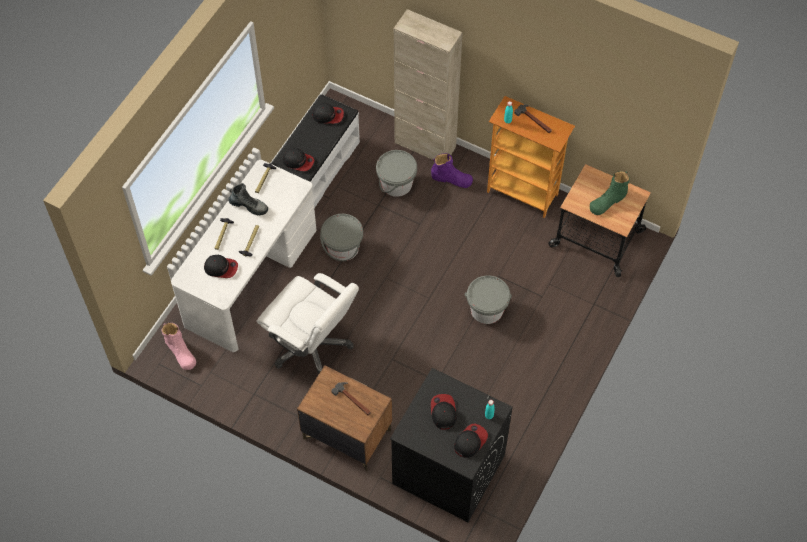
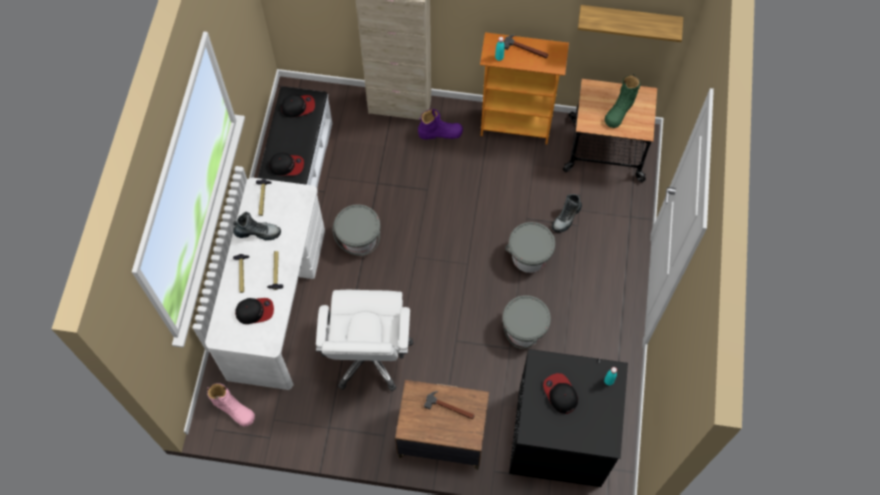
camera: 20 degrees left, 5 degrees up
white office chair [257,273,359,375] -> white office chair turned 75 degrees clockwise [316,290,413,391]
grey bucket [376,150,417,197] -> grey bucket moved to [502,295,551,349]
cap [454,423,488,458] -> none
none -> boot [552,194,582,233]
none -> shelf [578,5,683,42]

